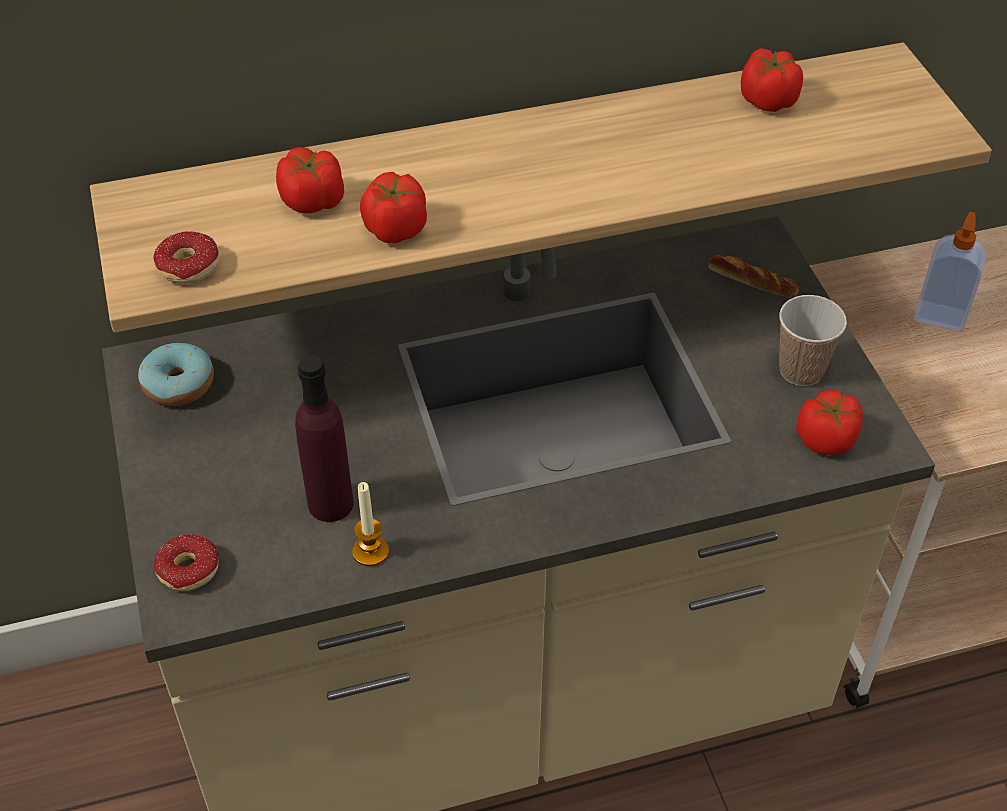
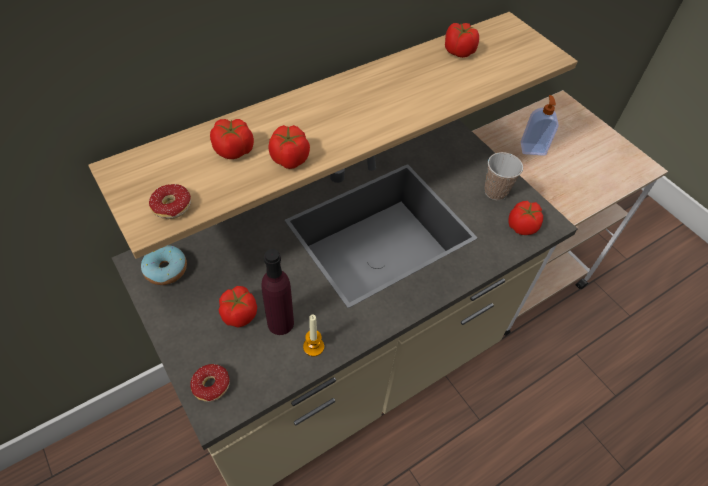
camera: 20 degrees left, 5 degrees up
bread [708,255,799,298] -> none
none -> tomato [219,286,257,328]

